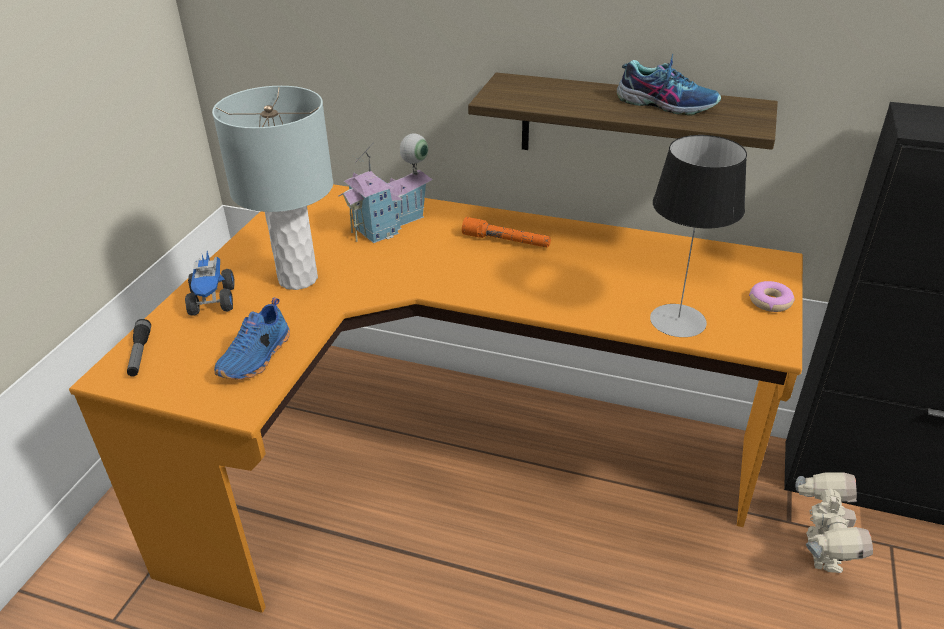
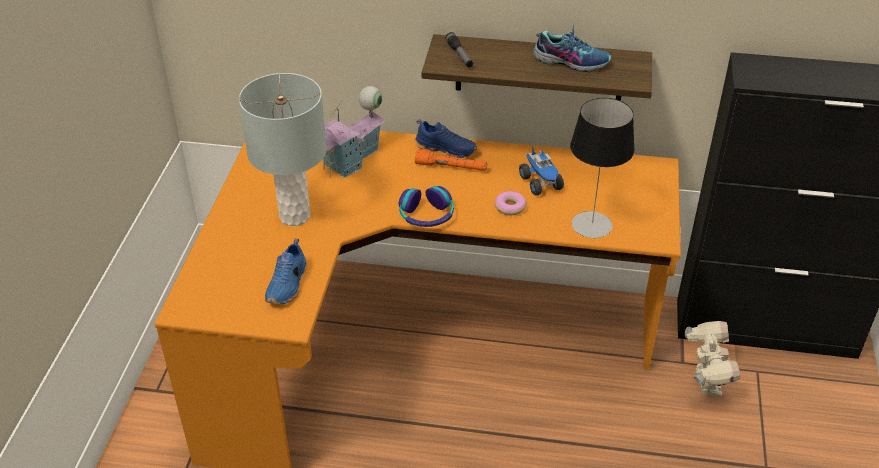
camera: 10 degrees left, 5 degrees up
flashlight [127,319,151,376] -> flashlight moved to [445,32,473,67]
toy truck [185,251,235,316] -> toy truck moved to [519,146,564,195]
donut [749,281,795,312] -> donut moved to [494,191,527,215]
none -> headphones [399,186,454,227]
none -> blue shoe [415,119,477,158]

